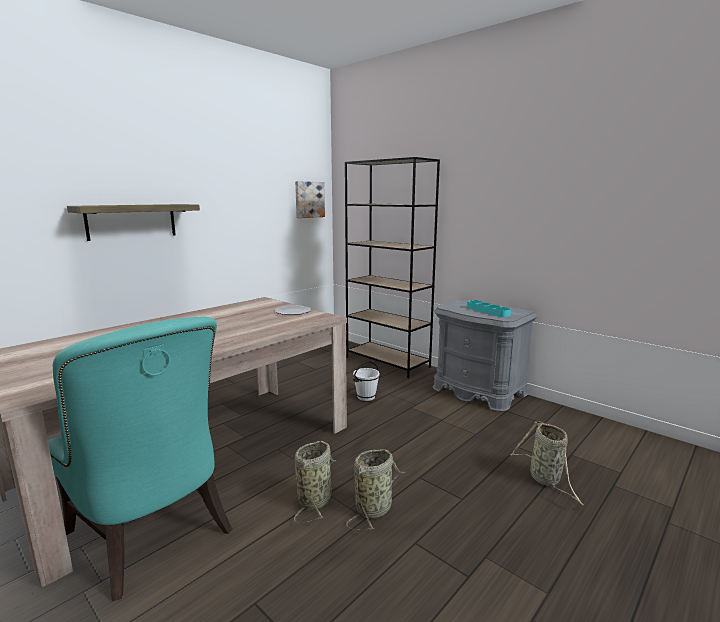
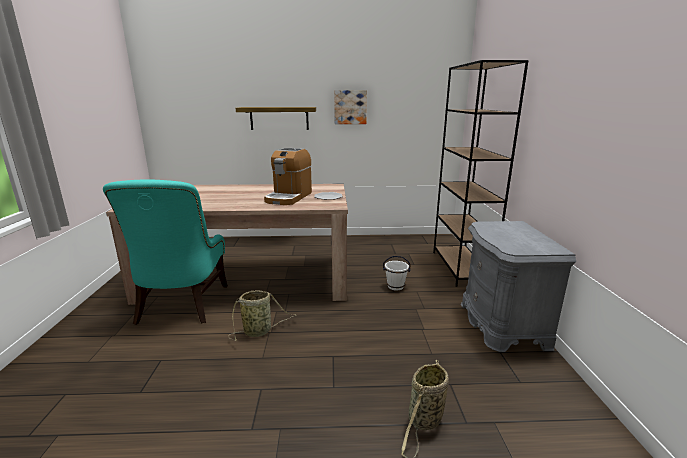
camera: 45 degrees right, 5 degrees up
picture [295,181,325,218] -> picture moved to [334,90,367,124]
basket [346,449,406,530] -> none
turquoise tray [467,300,511,317] -> none
none -> coffee machine [264,148,312,205]

